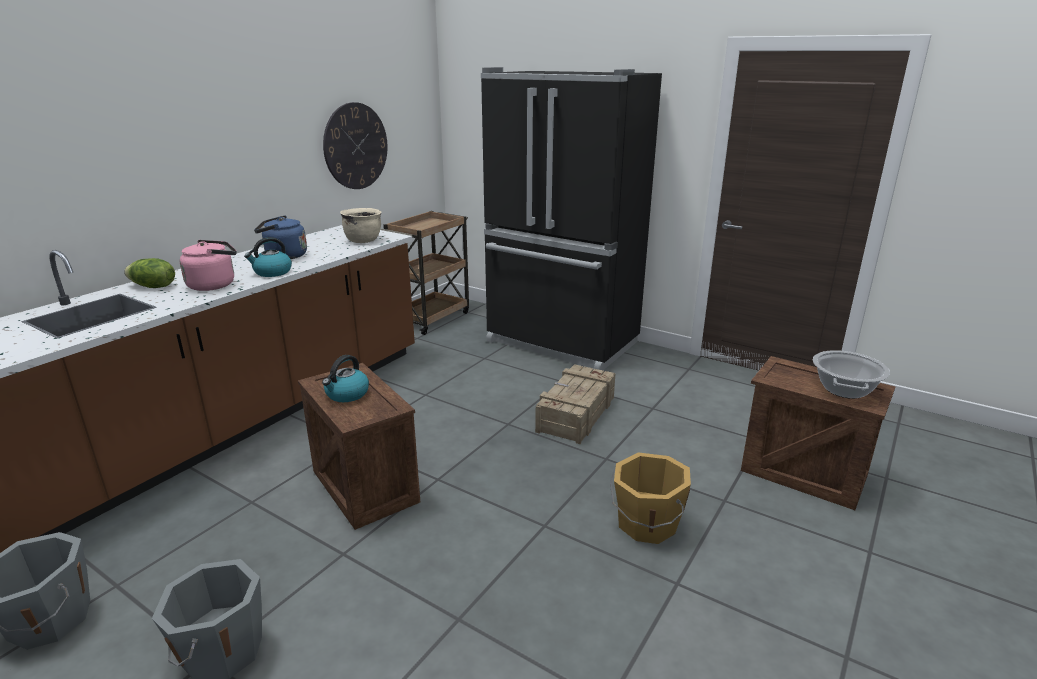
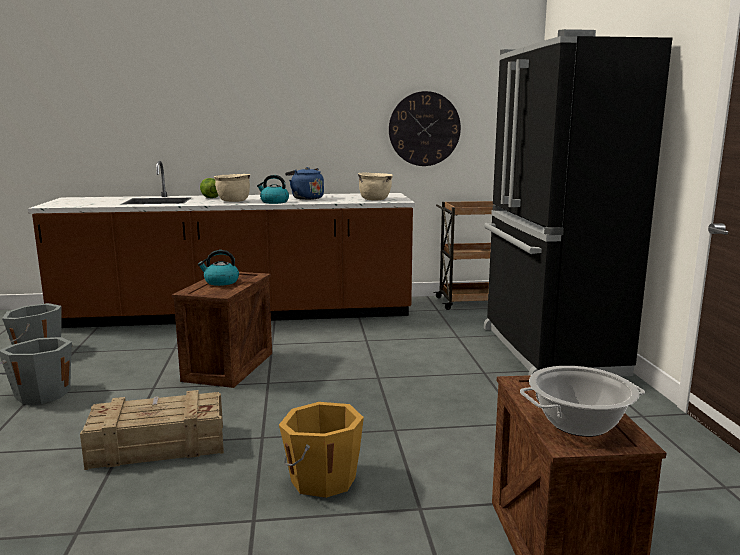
camera: 50 degrees right, 10 degrees down
pink kettle [180,240,236,291] -> beige cooking pot [214,174,250,202]
crate [535,364,615,444] -> crate moved to [80,390,224,470]

